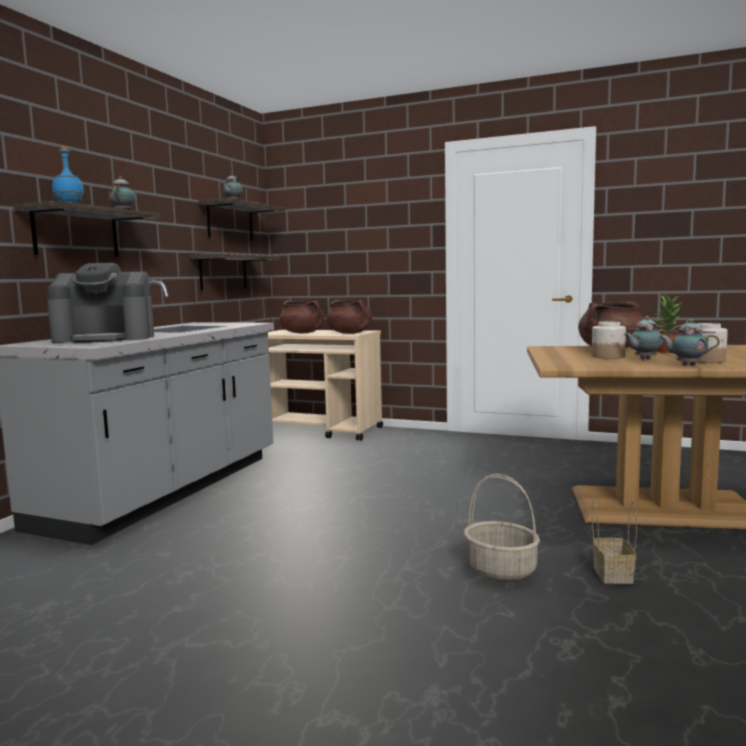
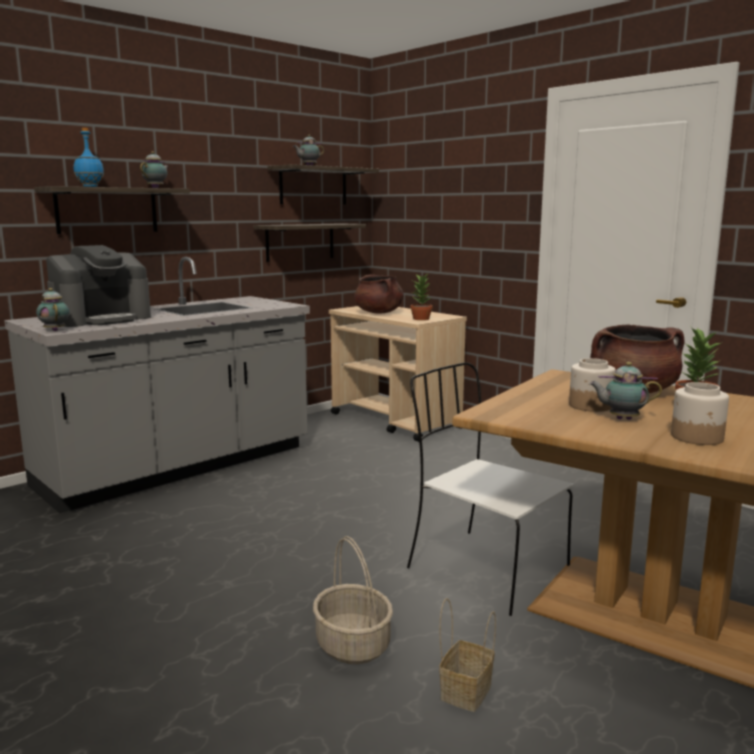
camera: 25 degrees right, 5 degrees up
coffee machine [47,263,154,343] -> coffee machine turned 60 degrees counterclockwise [46,245,151,327]
brown cooking pot [326,299,372,334] -> potted plant [410,273,433,320]
teapot [660,319,720,366] -> teapot moved to [36,288,70,331]
none -> white chair [407,362,573,616]

